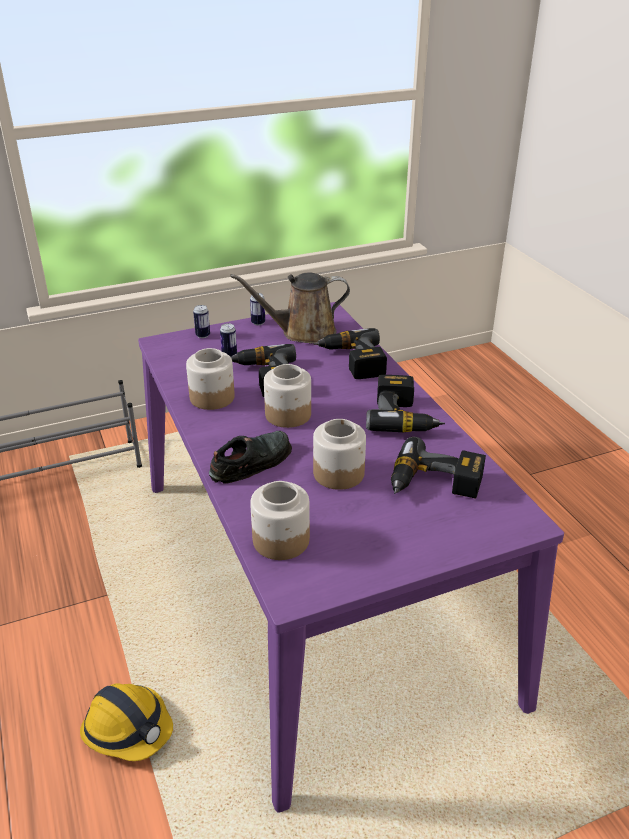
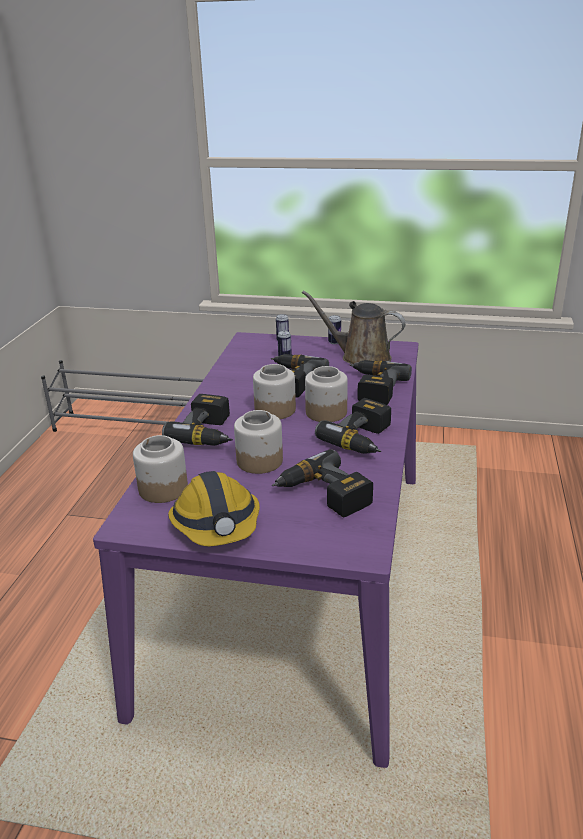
camera: 35 degrees right, 5 degrees down
hard hat [80,683,173,761] -> hard hat moved to [168,471,260,546]
jar [186,348,235,410] -> jar moved to [305,366,348,422]
black shoe [209,431,292,484] -> power drill [162,394,233,446]

